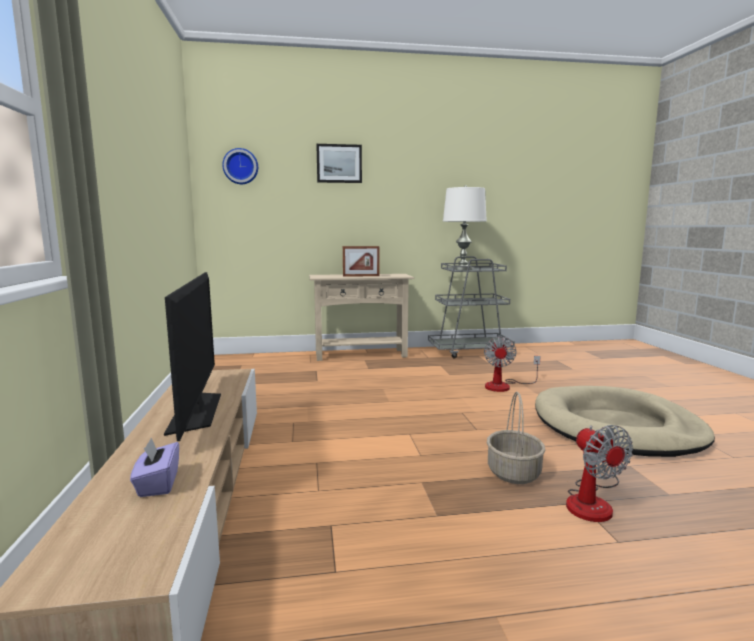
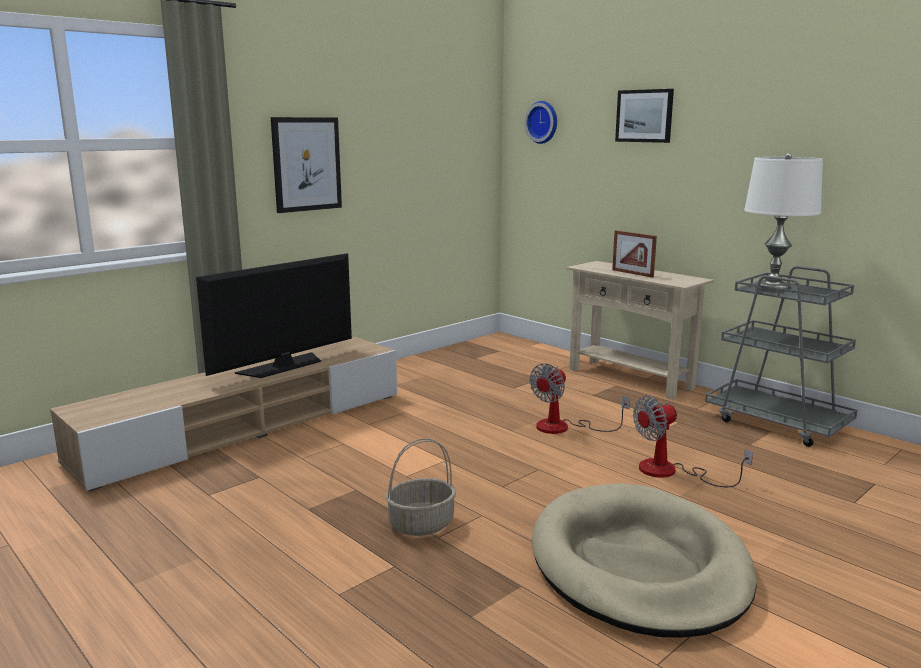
camera: 55 degrees right, 5 degrees up
purple tissue box [130,438,179,497] -> none
fan [566,425,633,522] -> fan moved to [530,363,630,434]
none -> picture [271,117,342,213]

